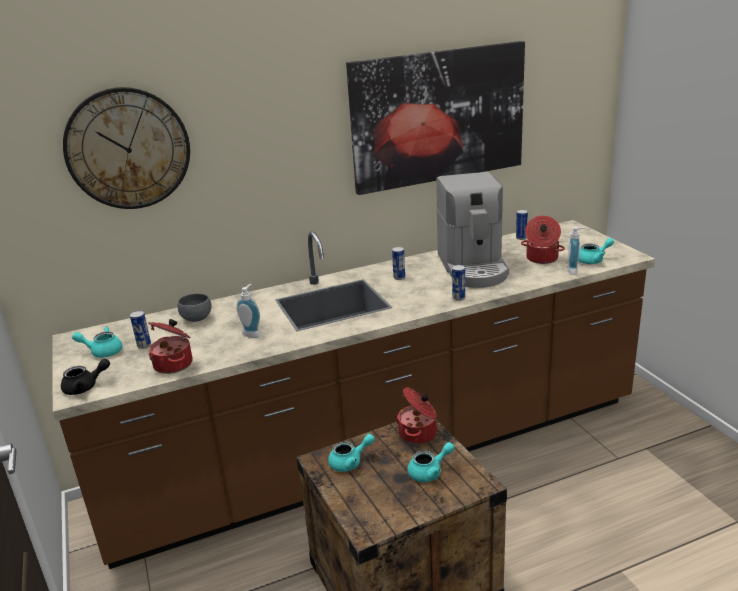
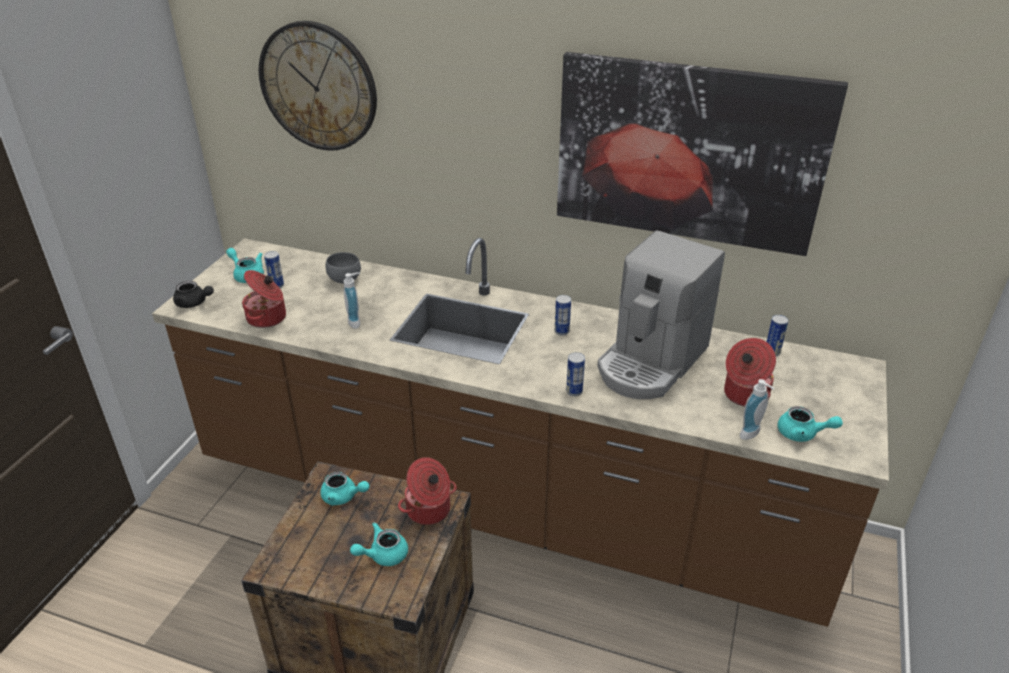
camera: 40 degrees right, 10 degrees up
turquoise teapot [407,442,454,482] -> turquoise teapot turned 135 degrees clockwise [350,522,408,566]

